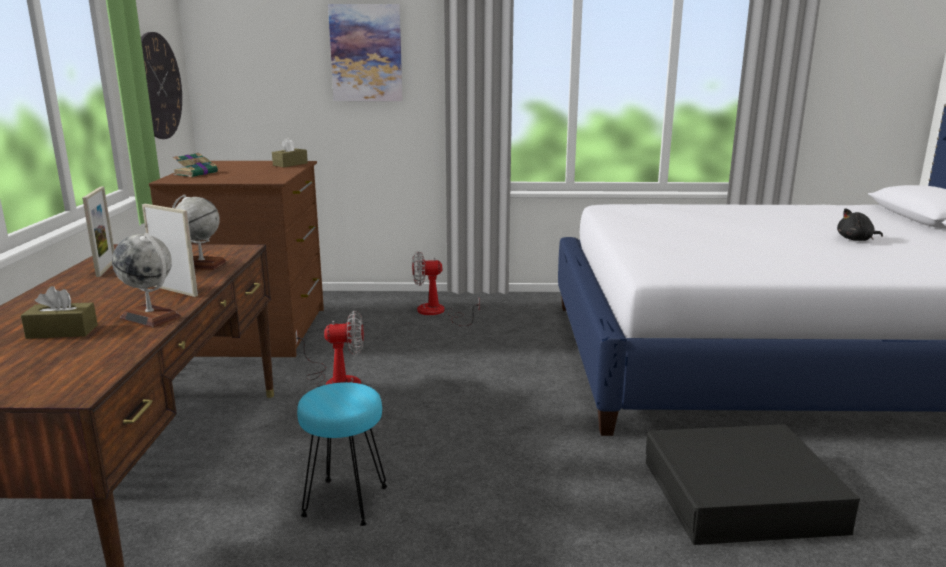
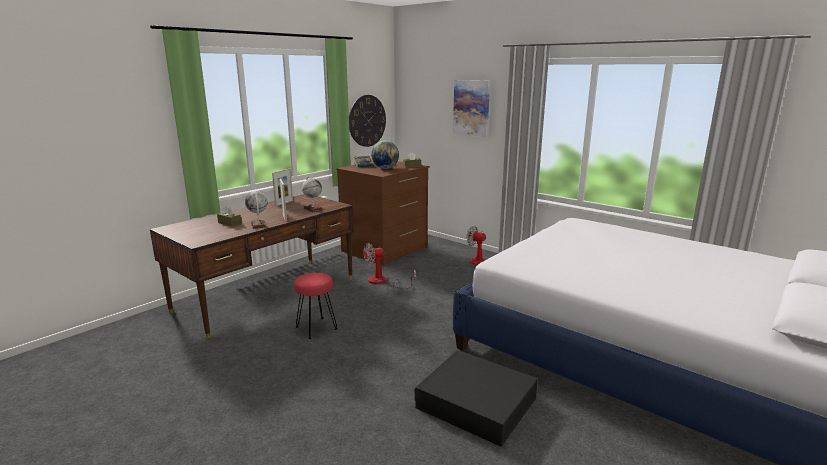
camera: 40 degrees right, 0 degrees up
fan [296,311,364,387] -> fan turned 120 degrees clockwise [363,243,416,289]
turquoise stool [297,382,387,526] -> red stool [294,273,338,339]
black plush toy [837,208,883,241] -> none
none -> globe [371,141,399,169]

